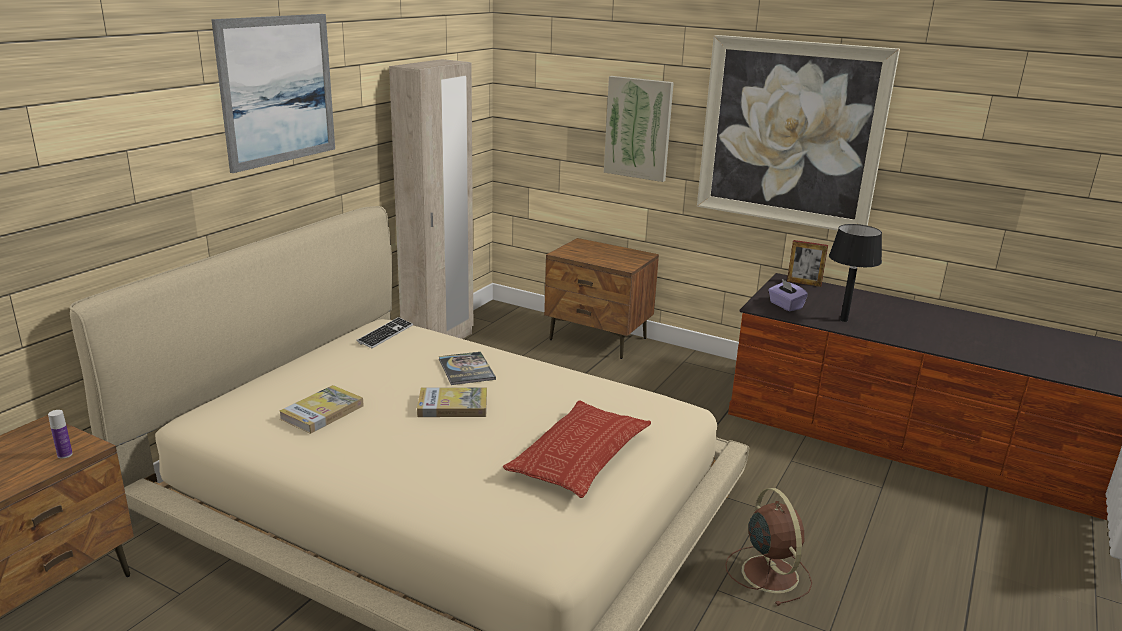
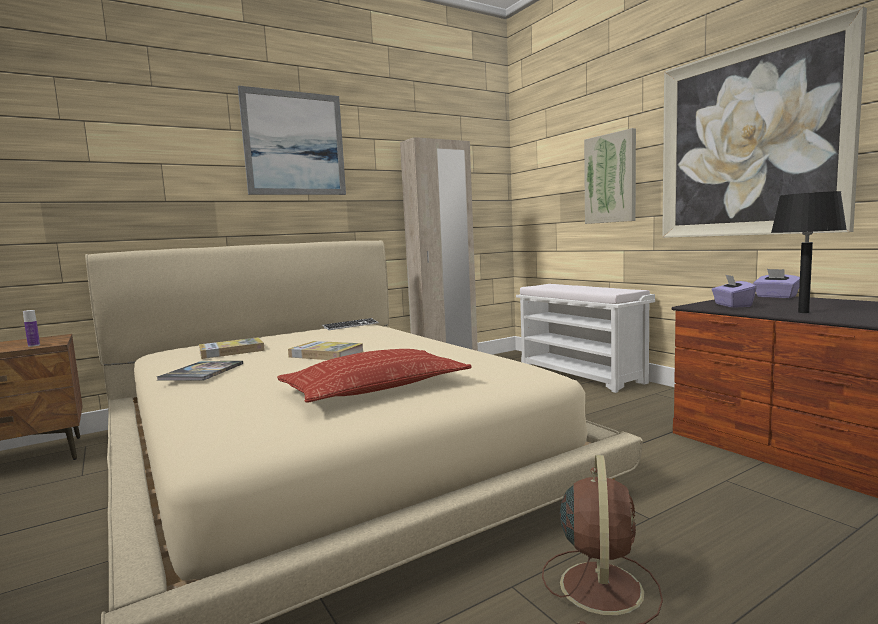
camera: 30 degrees right, 15 degrees down
book [439,352,496,385] -> book moved to [157,361,243,380]
brown nightstand [544,238,659,359] -> white bench [516,284,655,393]
picture frame [787,240,828,287] -> purple tissue box [753,269,800,298]

